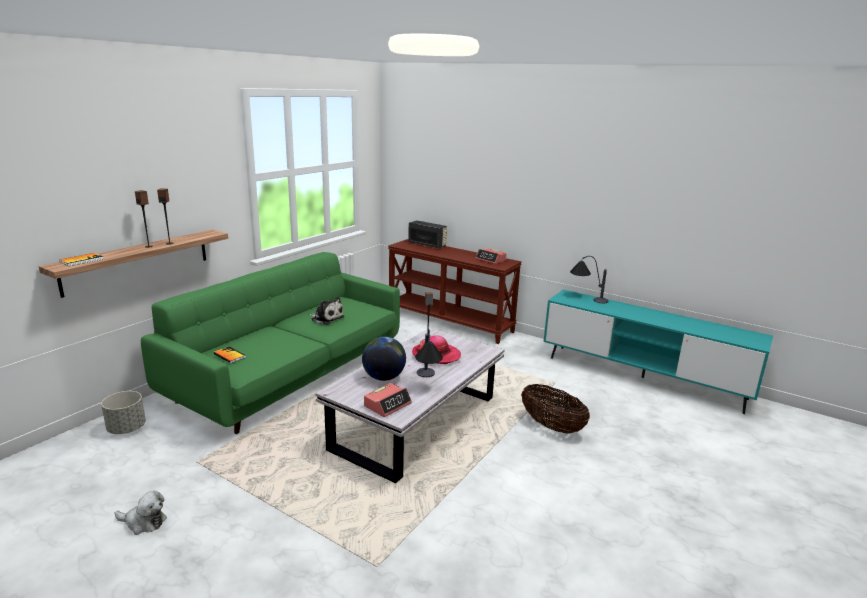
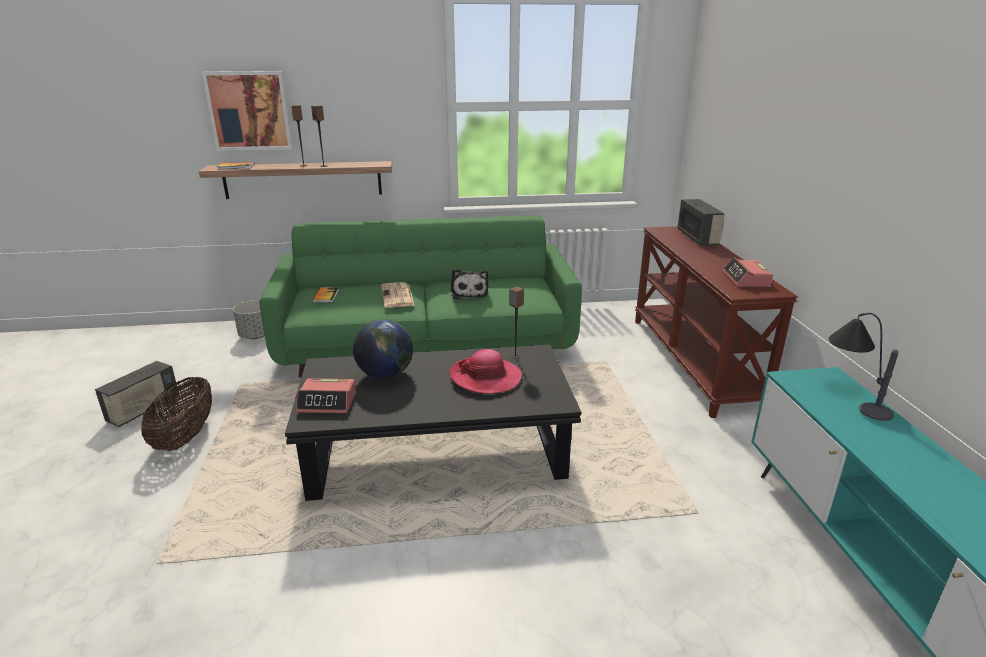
camera: 50 degrees right, 5 degrees up
plush toy [115,491,167,535] -> radio [95,361,179,427]
white coffee table [315,328,504,483] -> black coffee table [285,345,581,501]
table lamp [415,329,443,377] -> none
basket [521,384,590,434] -> basket moved to [141,376,212,451]
none -> picture [202,71,293,151]
none -> newspaper [381,282,415,308]

